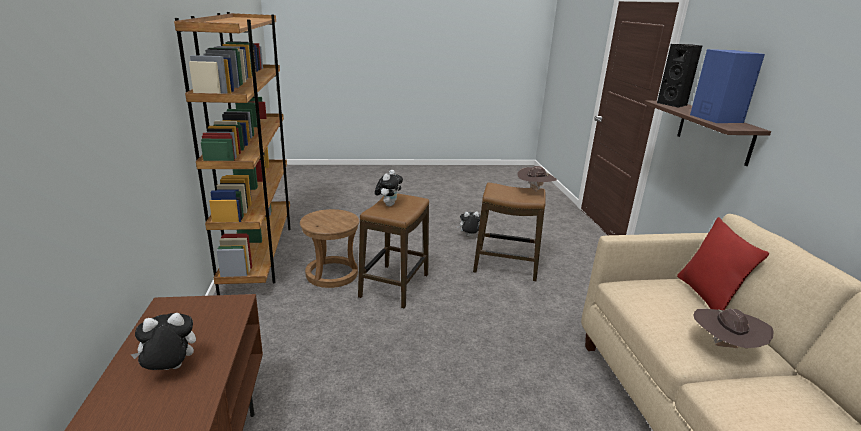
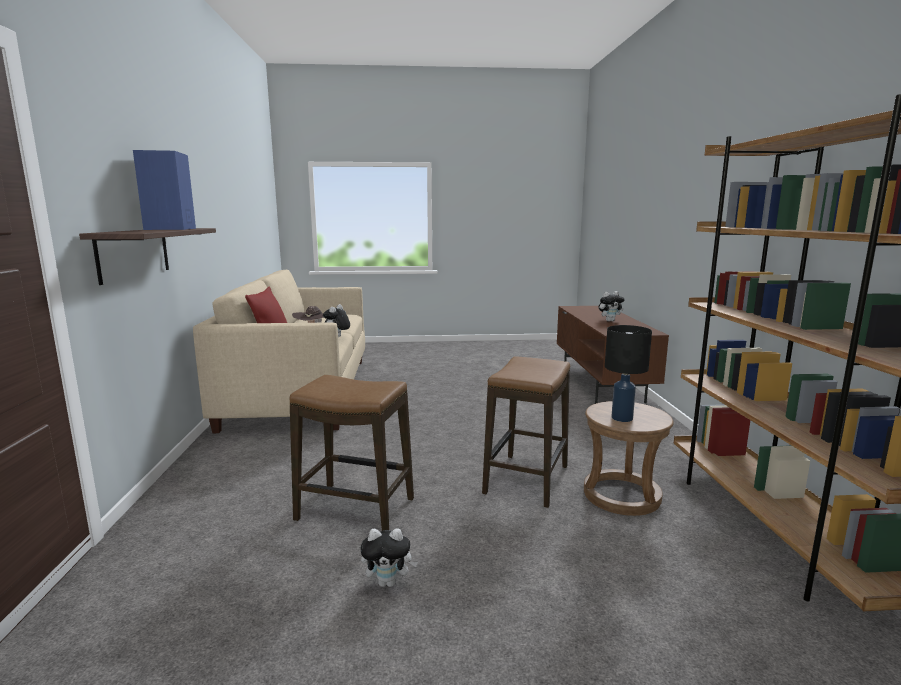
camera: 175 degrees left, 10 degrees down
plush toy [375,170,403,207] -> plush toy moved to [323,304,350,337]
brown hat [517,166,557,192] -> none
black speaker [657,44,702,108] -> none
none -> black table lamp [605,325,652,422]

